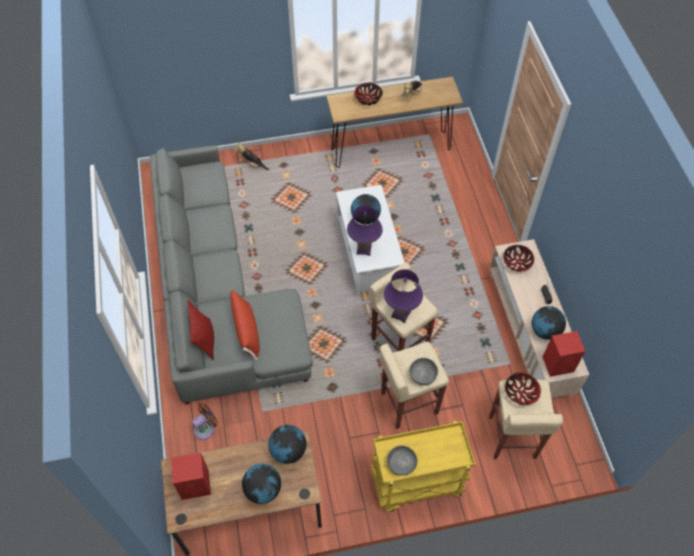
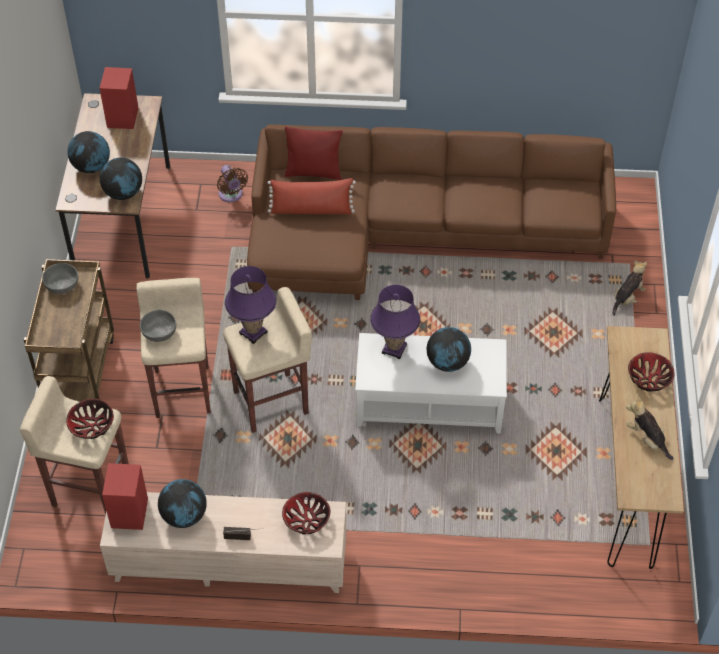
camera: 105 degrees right, 5 degrees down
grey sofa [150,145,313,405] -> brown sofa [247,124,616,300]
yellow cart [371,421,476,512] -> brown cart [24,259,114,405]

